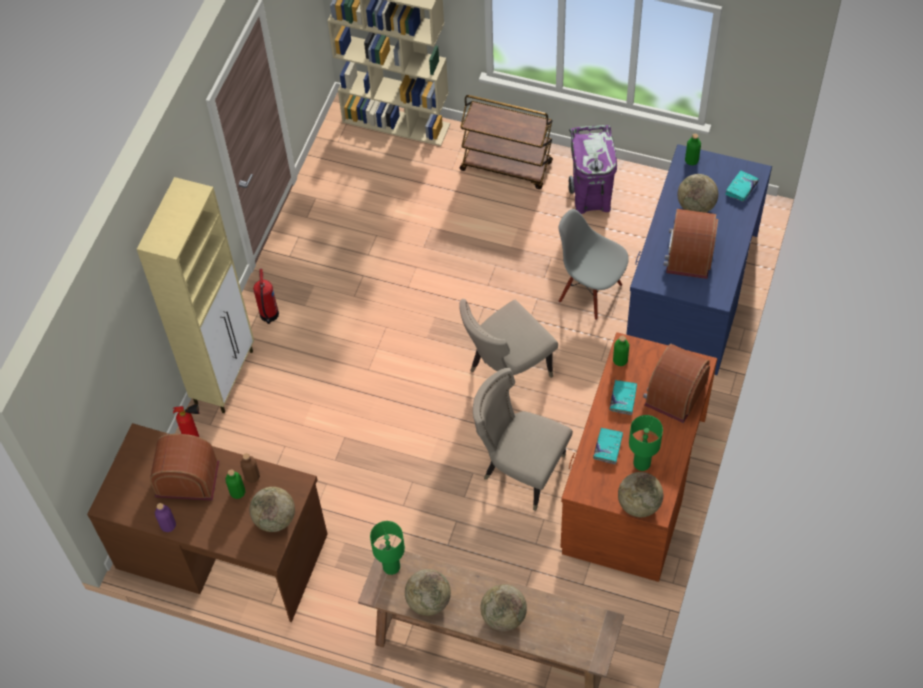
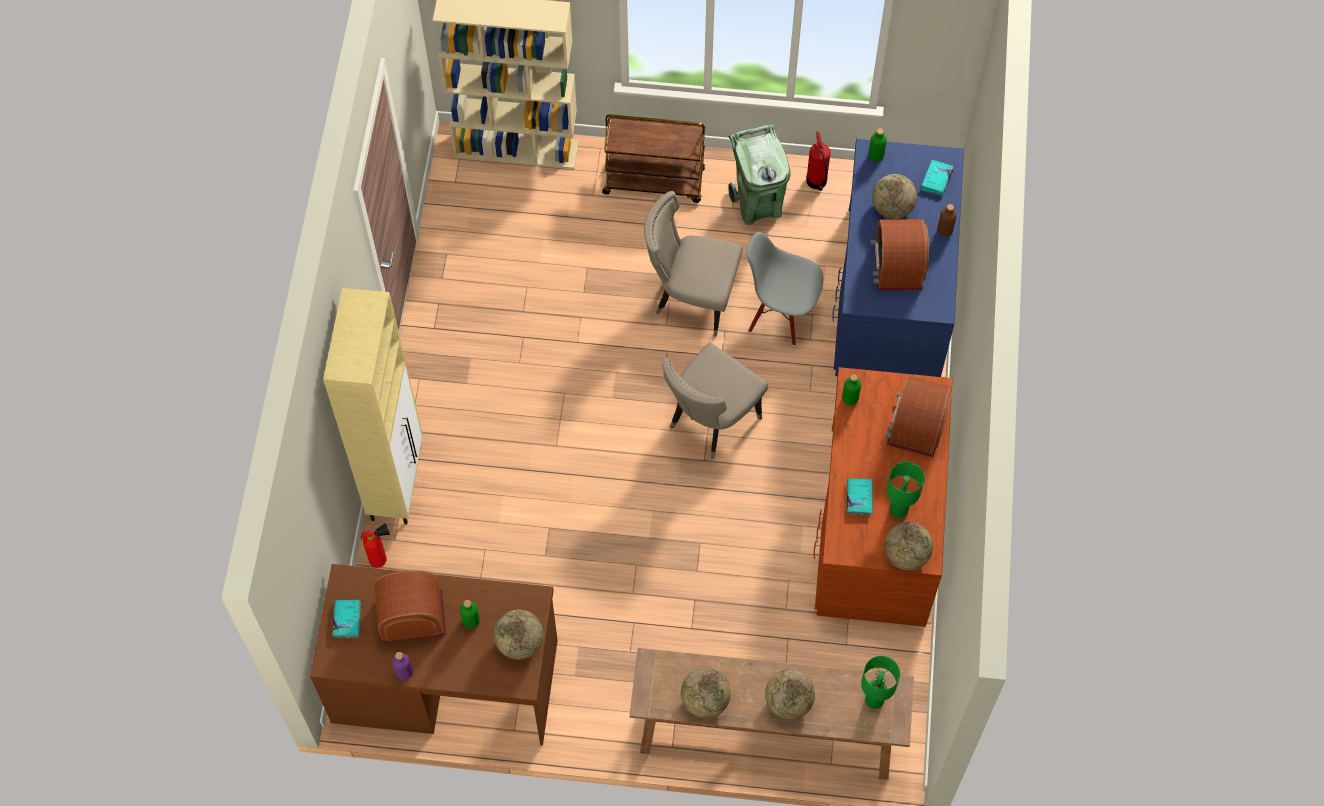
camera: 15 degrees left, 5 degrees up
brown bottle [240,453,260,483] -> brown bottle moved to [937,204,957,237]
fire extinguisher [253,269,279,324] -> fire extinguisher moved to [806,131,830,191]
green table lamp [370,521,405,575] -> green table lamp moved to [861,656,900,709]
beige chair [473,368,573,511] -> beige chair moved to [644,191,743,337]
purple trash can [568,125,617,214] -> green trash can [728,125,791,225]
turquoise book [609,380,637,415] -> turquoise book moved to [332,599,361,638]

